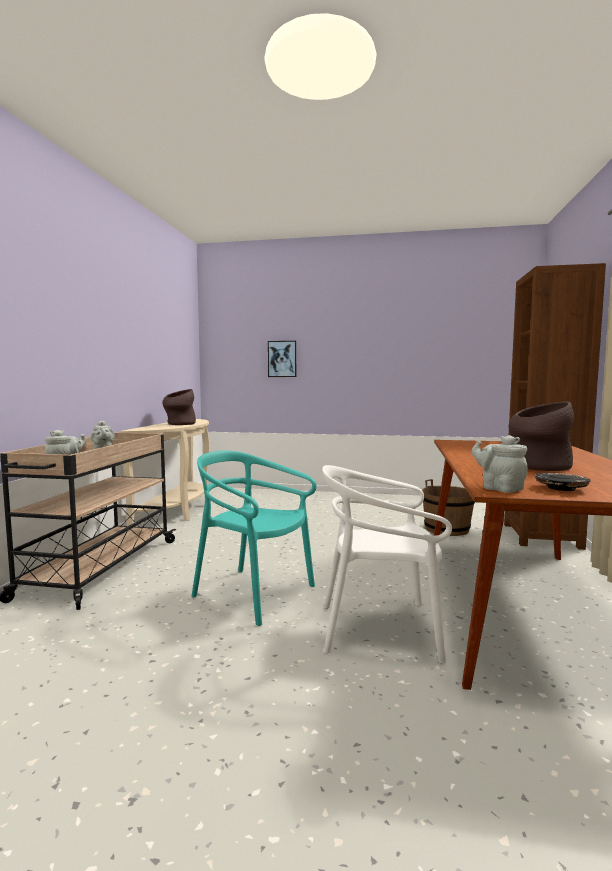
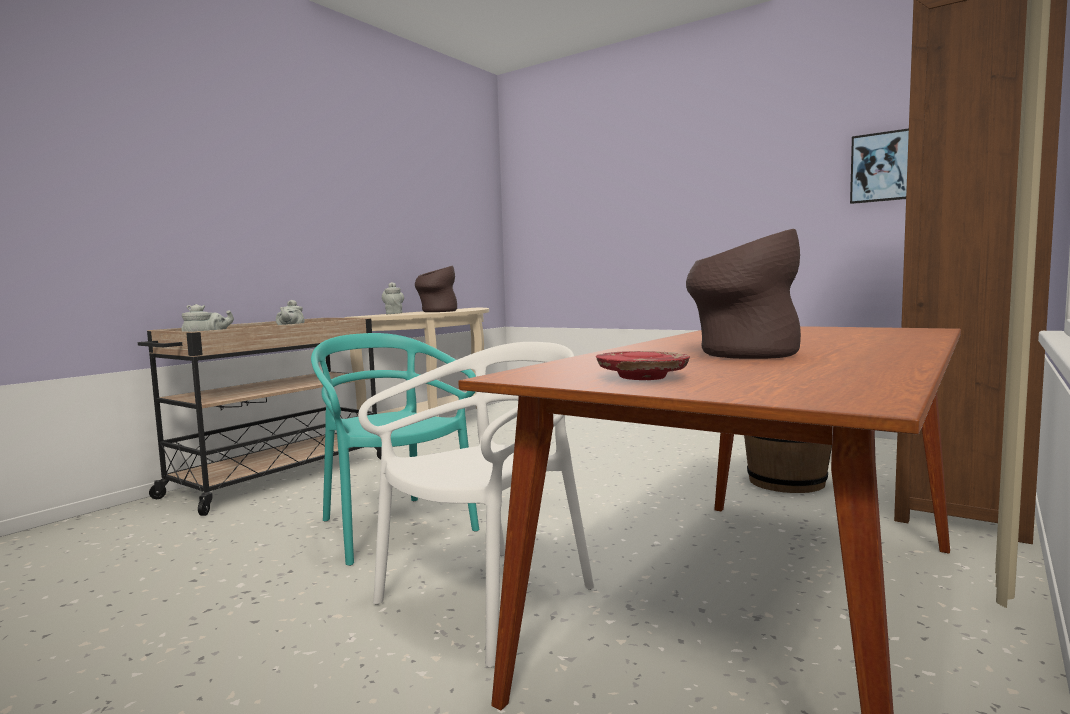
camera: 25 degrees right, 0 degrees up
picture [268,341,296,377] -> picture moved to [850,128,909,204]
white chair [322,465,452,664] -> white chair turned 105 degrees clockwise [358,342,594,667]
grey teapot [472,435,528,493] -> grey teapot moved to [382,282,404,314]
black plate [535,473,591,491] -> red plate [596,351,690,380]

